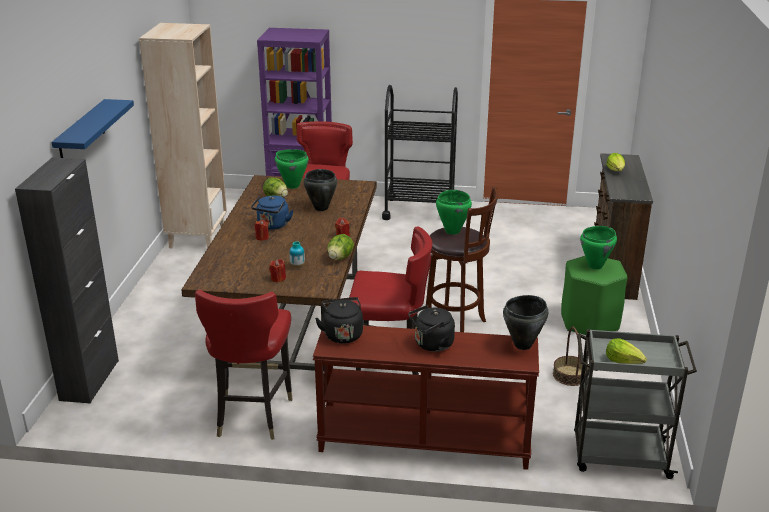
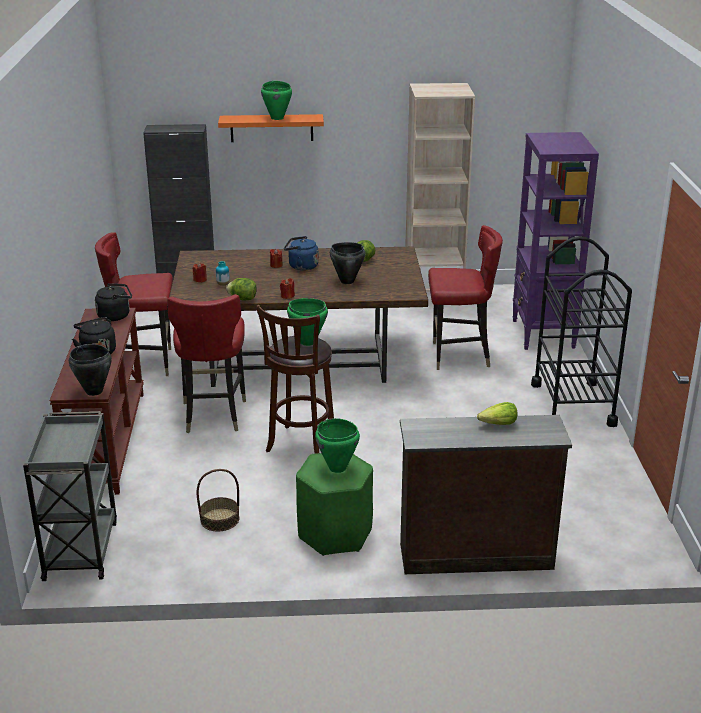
camera: 80 degrees right, 0 degrees up
blue shelf [51,99,134,158] -> orange shelf [218,114,324,142]
green cooking pot [275,149,309,189] -> green cooking pot moved to [261,81,292,120]
lettuce [606,338,647,364] -> none

